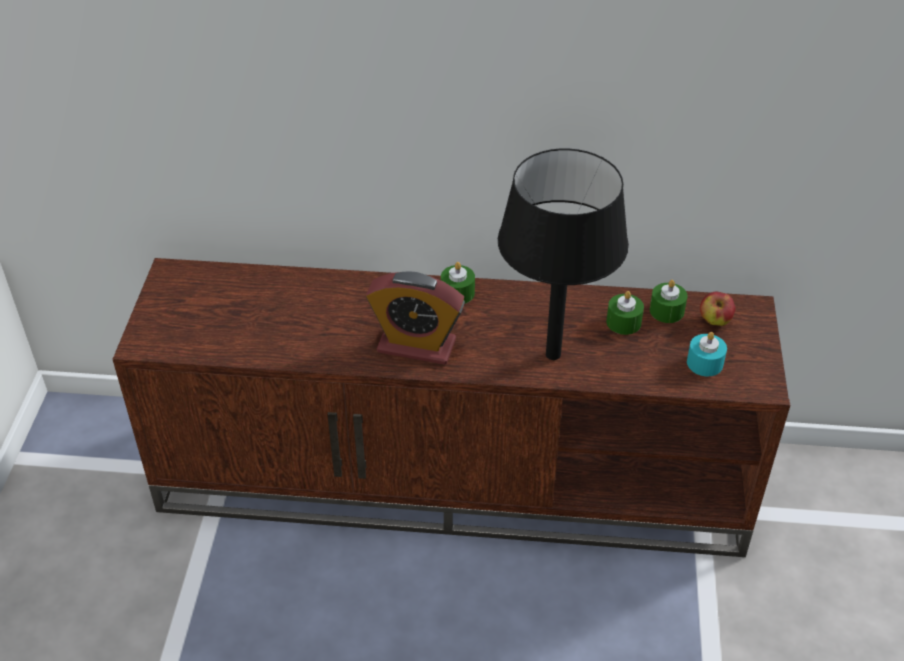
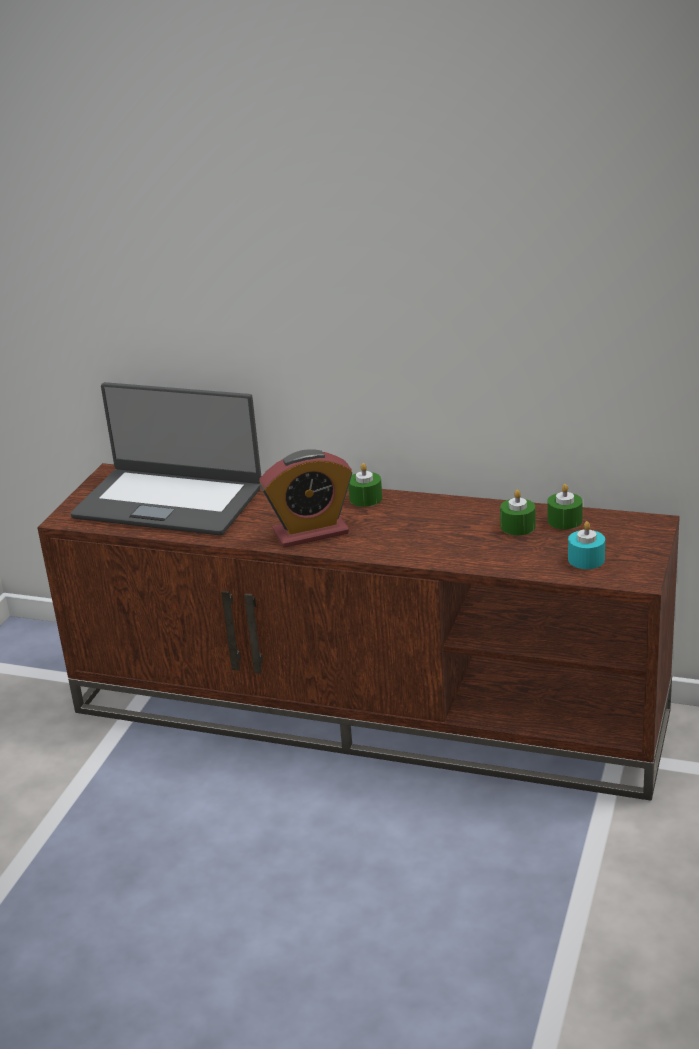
camera: 15 degrees right, 15 degrees down
alarm clock [366,272,465,365] -> alarm clock turned 45 degrees counterclockwise [259,449,352,548]
black table lamp [498,148,629,360] -> none
apple [700,292,736,326] -> none
none -> laptop [71,382,261,535]

